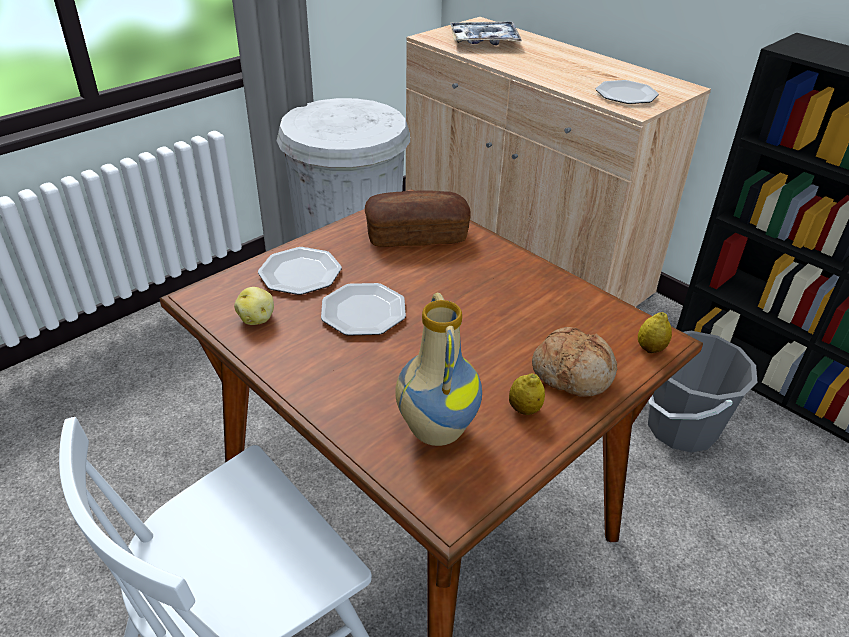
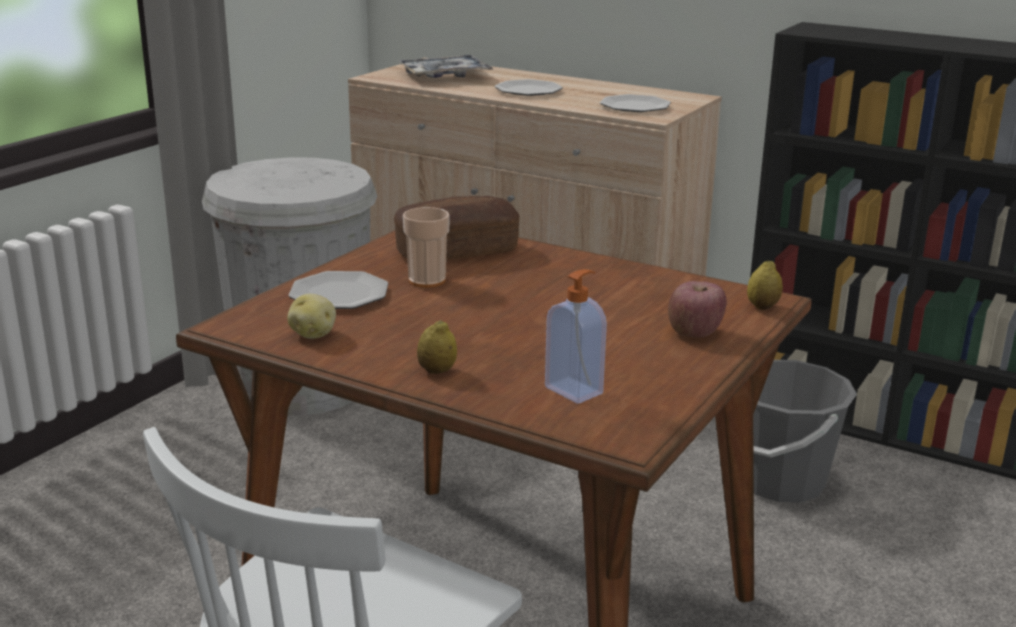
camera: 15 degrees left, 15 degrees down
plate [321,283,406,336] -> plate moved to [495,79,563,96]
vase [395,293,482,446] -> soap dispenser [545,269,607,404]
lemon [509,373,545,415] -> lemon moved to [417,320,457,374]
bread [532,327,617,397] -> apple [668,281,726,338]
none -> cup [403,207,450,288]

